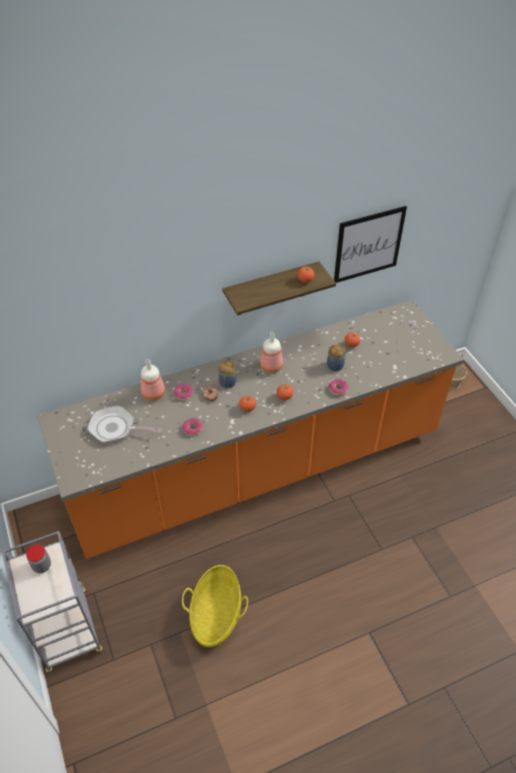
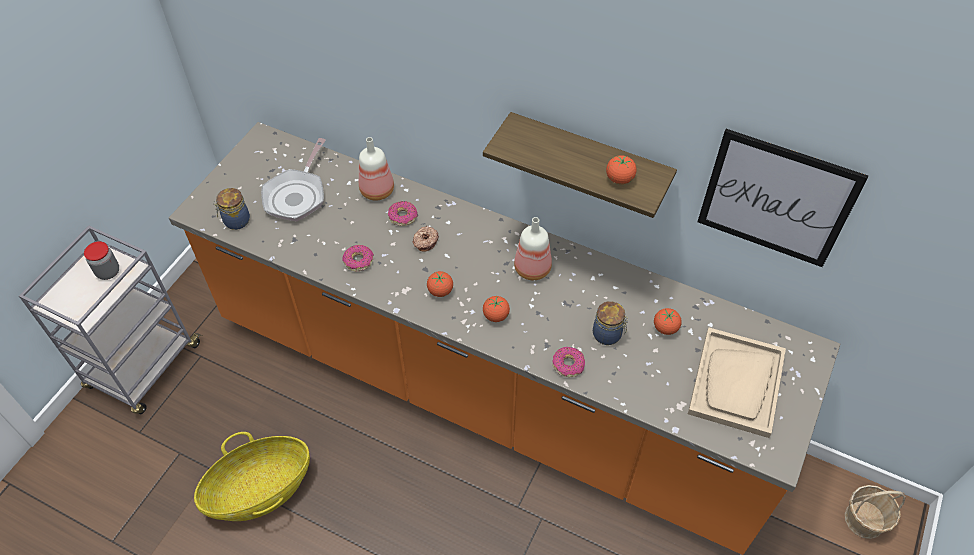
camera: 50 degrees right, 5 degrees up
frying pan [87,406,162,444] -> frying pan turned 135 degrees counterclockwise [261,138,326,222]
jar [219,361,236,388] -> jar moved to [213,188,250,230]
none -> beige tray [688,327,786,438]

